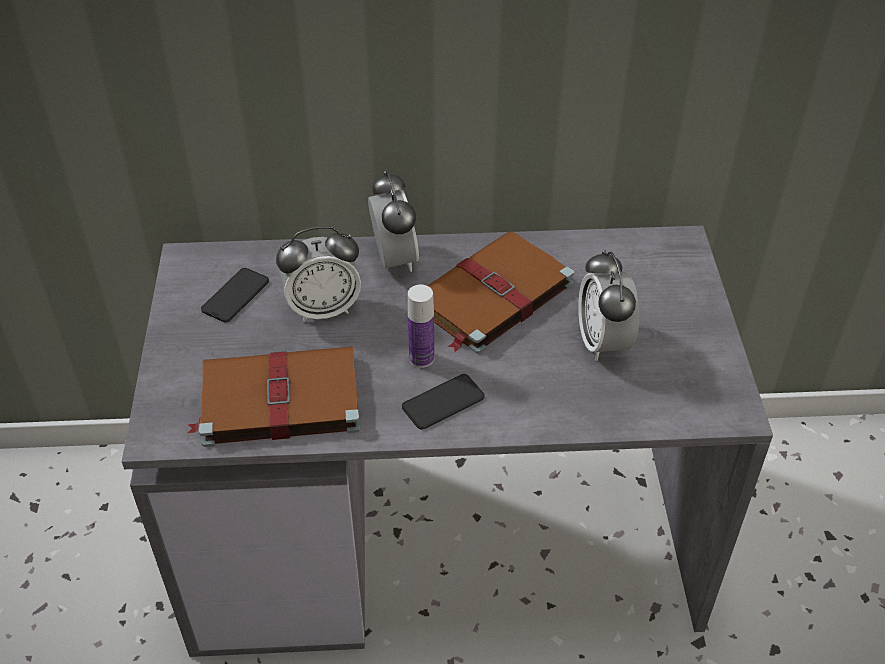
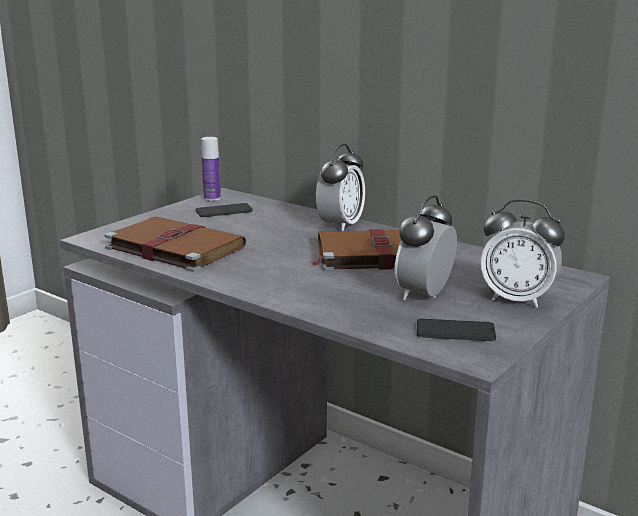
camera: 40 degrees right, 25 degrees down
alarm clock [276,226,361,322] -> alarm clock moved to [481,199,565,308]
phone [402,374,484,430] -> phone moved to [416,319,496,341]
bottle [408,284,434,368] -> bottle moved to [201,137,221,201]

